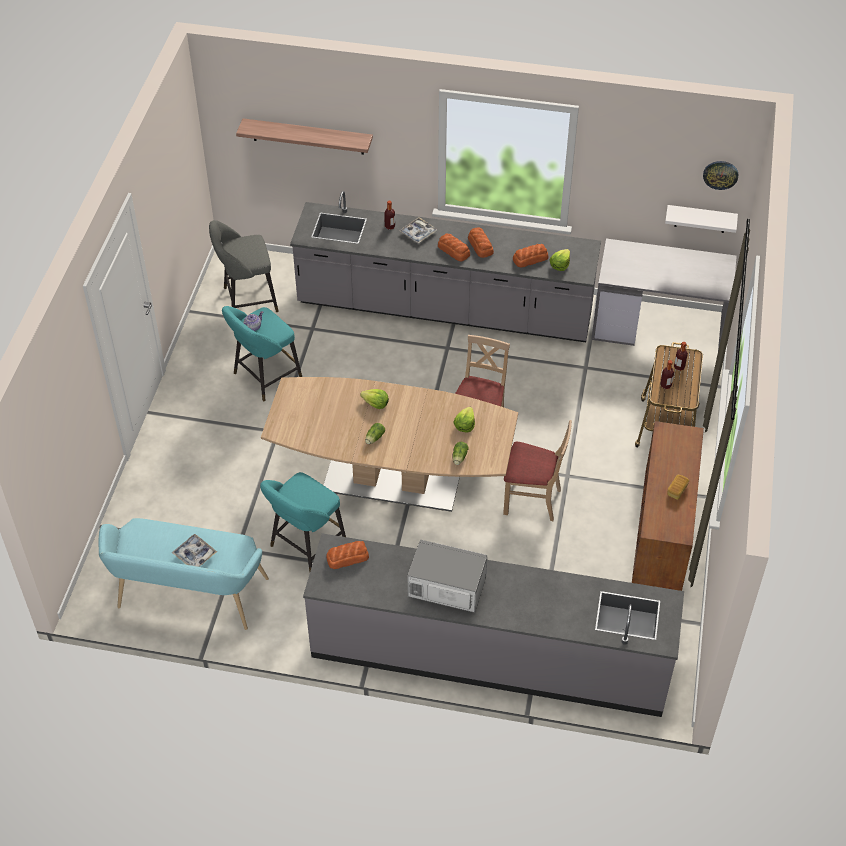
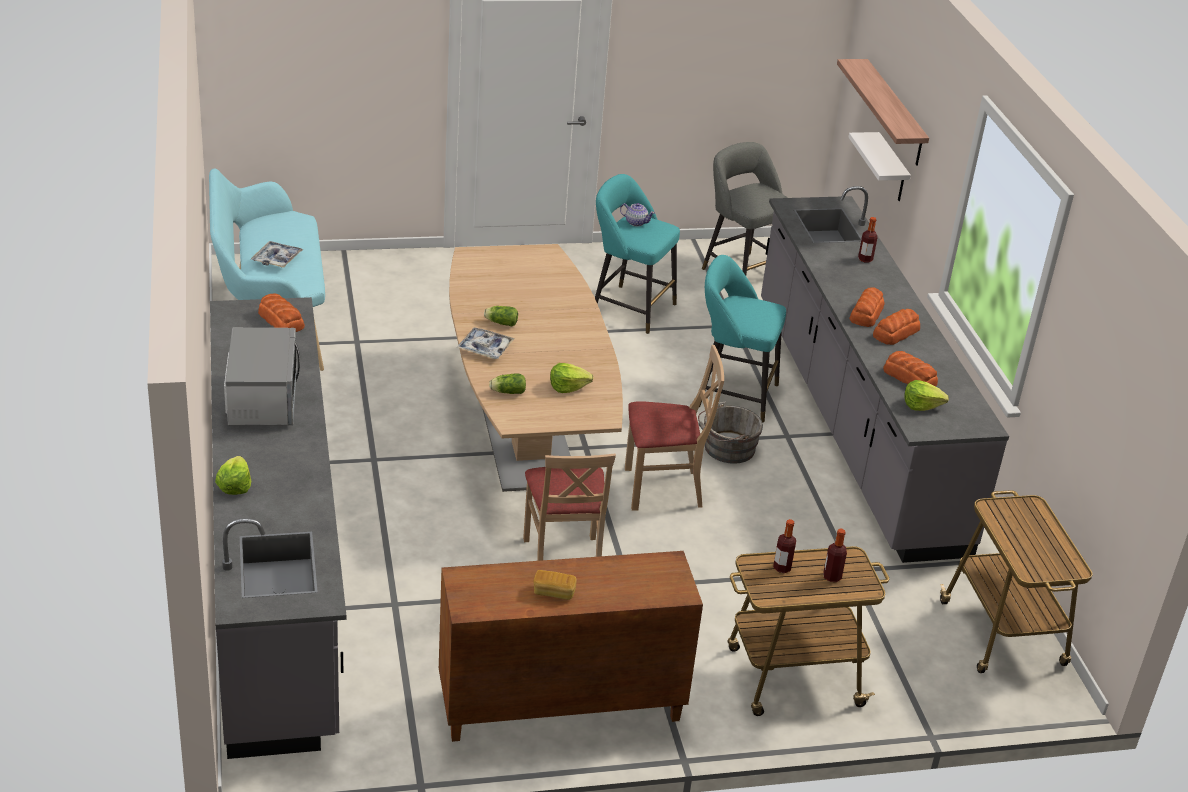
camera: 65 degrees right, 15 degrees down
turquoise stool [260,472,346,572] -> turquoise stool moved to [699,255,786,423]
lettuce [360,389,389,409] -> lettuce moved to [215,456,251,495]
tray [399,217,437,244] -> tray moved to [456,327,515,359]
grey desk [591,239,737,350] -> cart [940,490,1093,673]
white shelf [665,205,738,233] -> white shelf moved to [848,132,911,201]
wall clock [703,161,738,190] -> none
none -> grey bucket [698,401,763,464]

